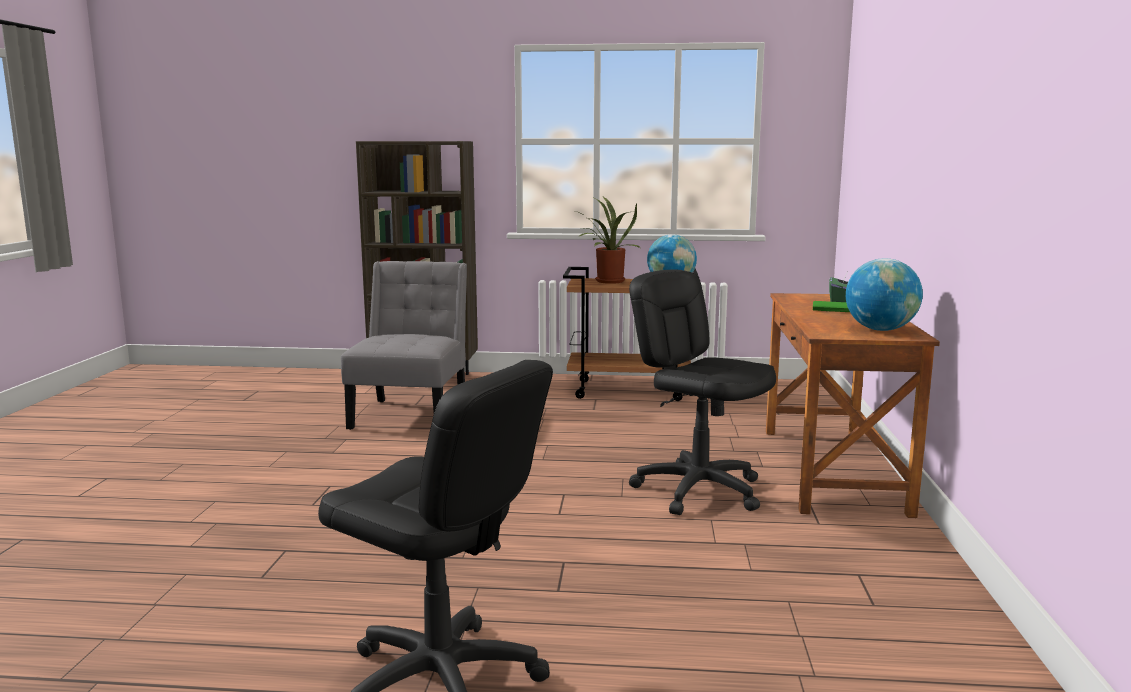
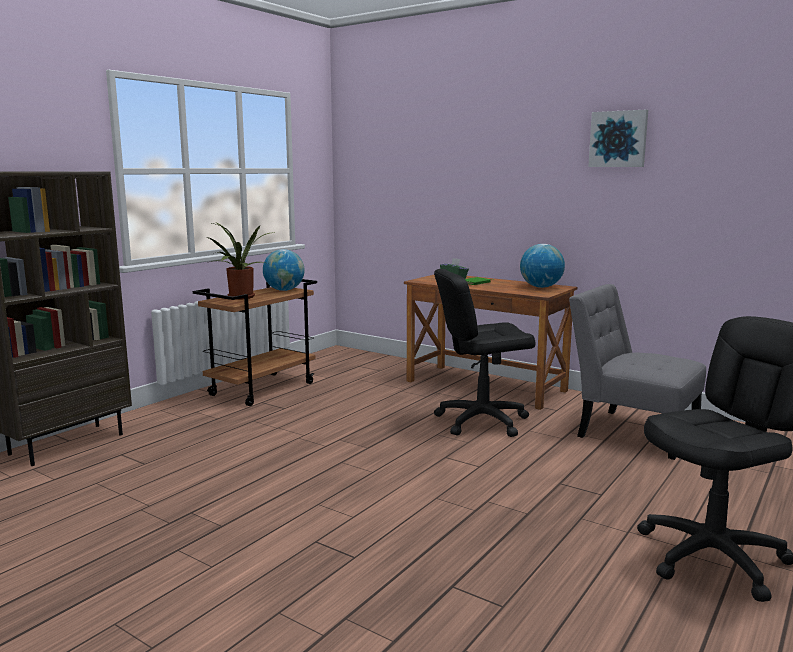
camera: 60 degrees left, 0 degrees up
grey chair [341,261,467,430] -> grey chair moved to [569,284,706,460]
none -> picture [588,110,648,167]

